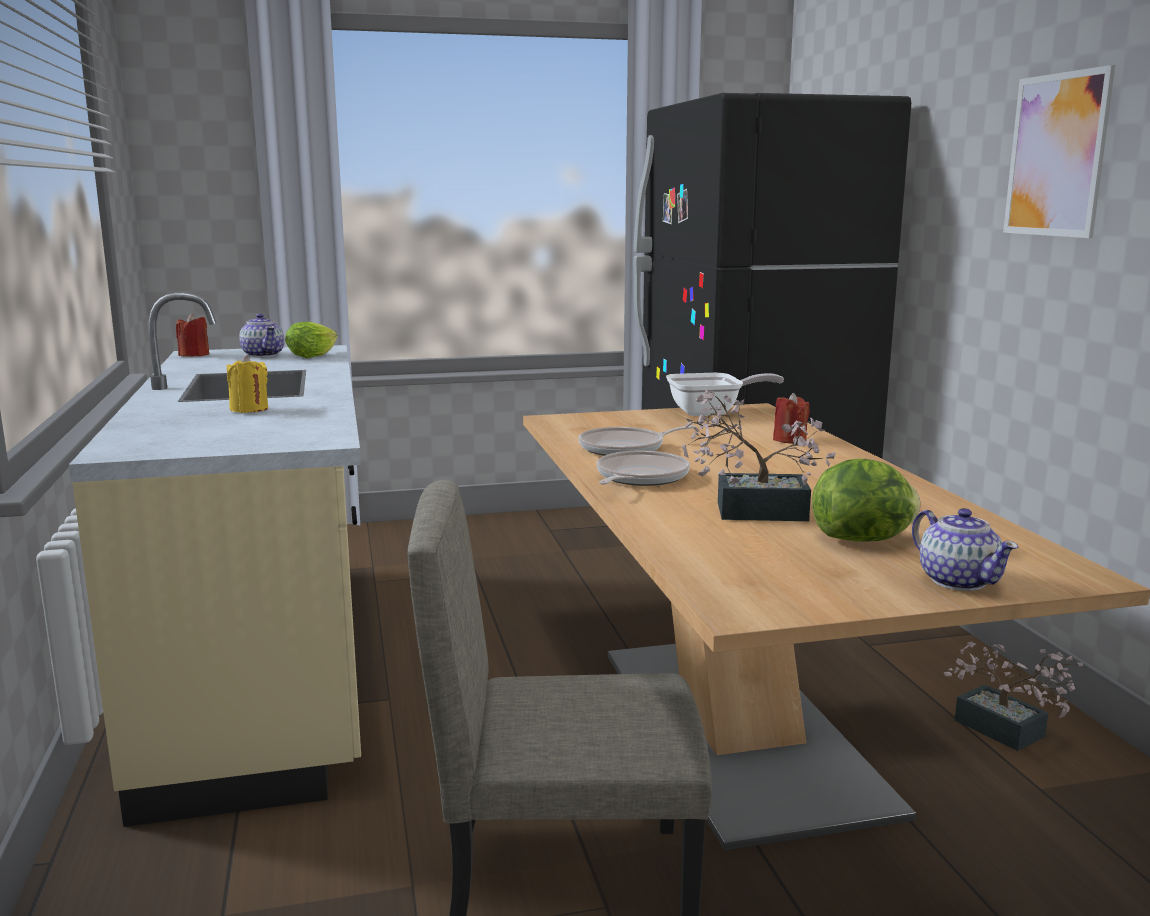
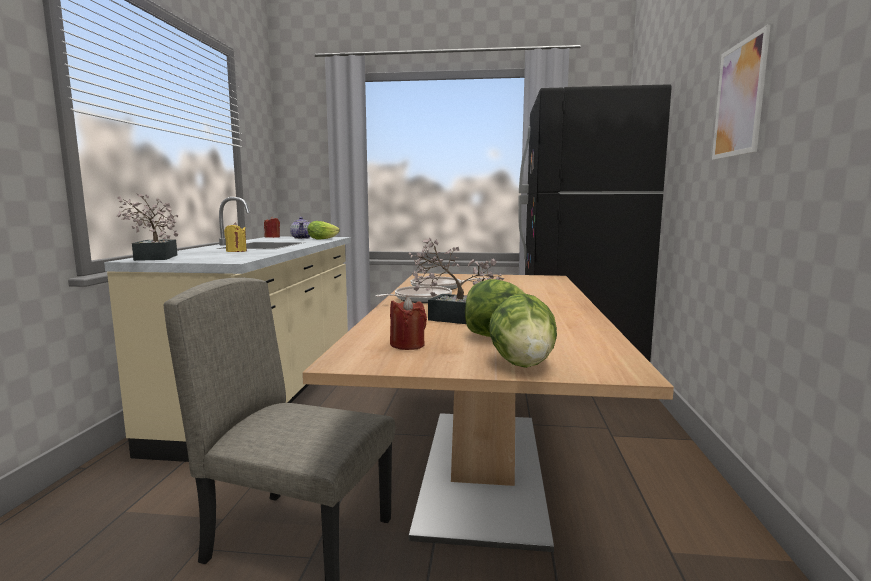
camera: 20 degrees right, 5 degrees down
frying pan [666,373,784,416] -> none
red candle [773,393,810,444] -> red candle moved to [390,297,427,350]
teapot [912,508,1018,591] -> lettuce [489,293,557,368]
potted plant [944,642,1083,751] -> potted plant moved to [116,193,179,261]

